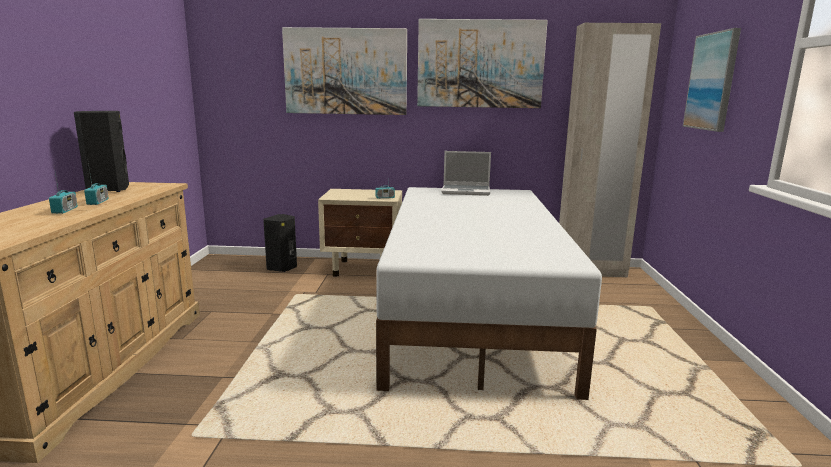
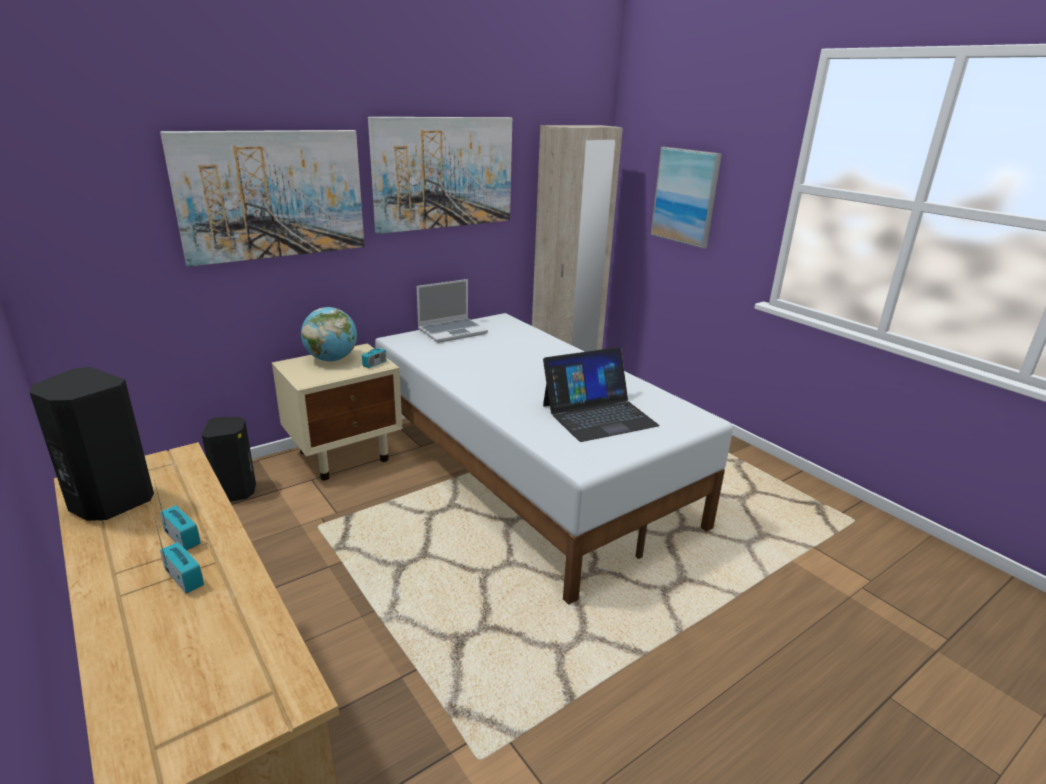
camera: 40 degrees left, 10 degrees up
none -> globe [301,307,357,362]
none -> laptop [543,347,660,442]

